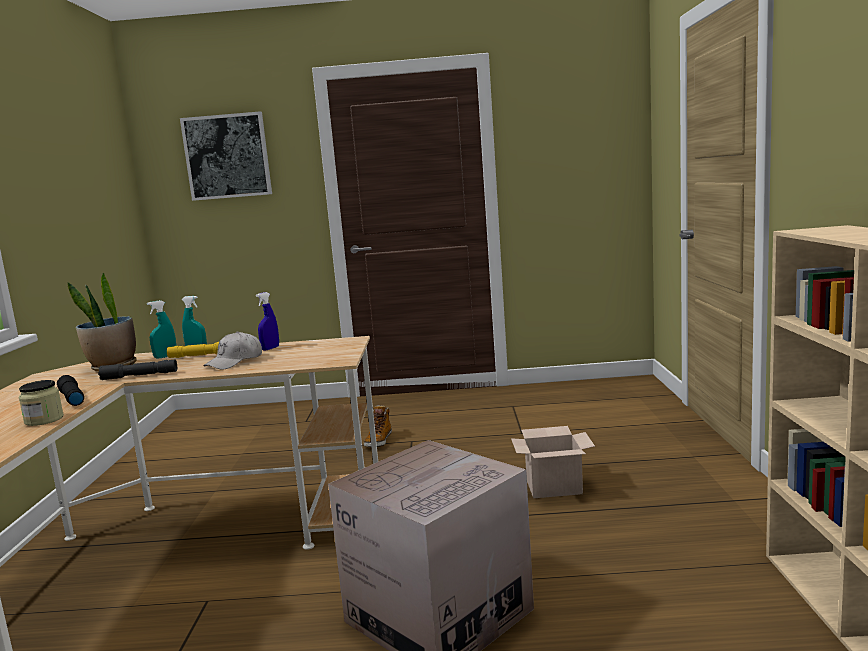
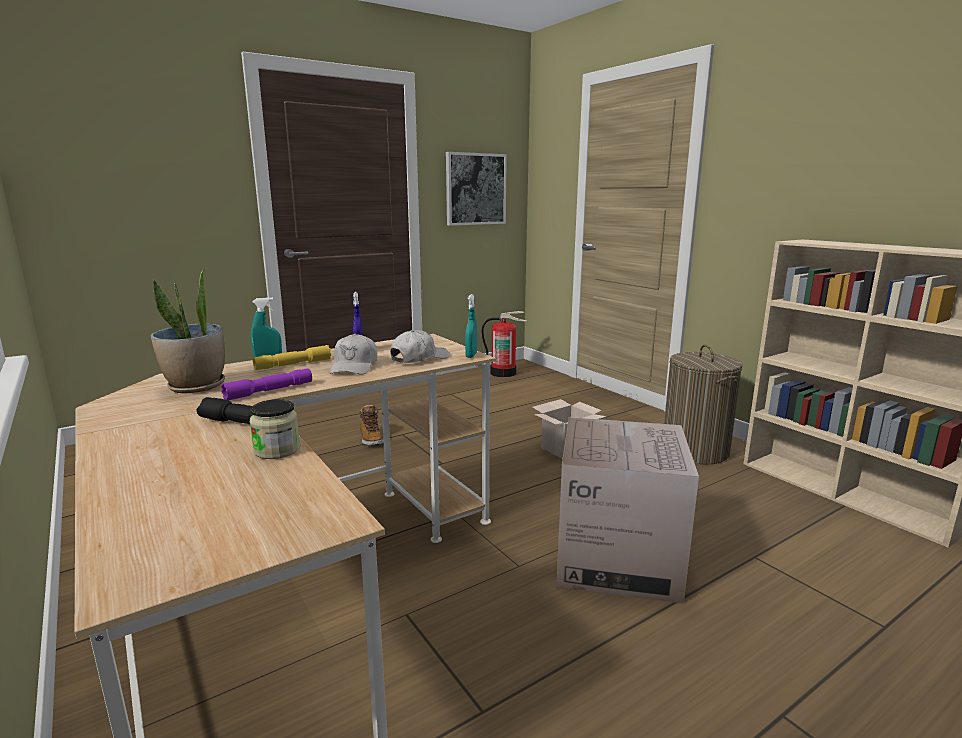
camera: 35 degrees left, 5 degrees up
grey flashlight [98,360,177,380] -> purple flashlight [221,368,312,400]
turquoise spray bottle [147,300,176,359] -> turquoise spray bottle moved to [465,294,477,358]
picture [180,111,272,201] -> picture moved to [446,152,507,226]
none -> white cap [390,330,449,363]
none -> fire extinguisher [481,311,527,377]
none -> laundry basket [664,345,742,464]

